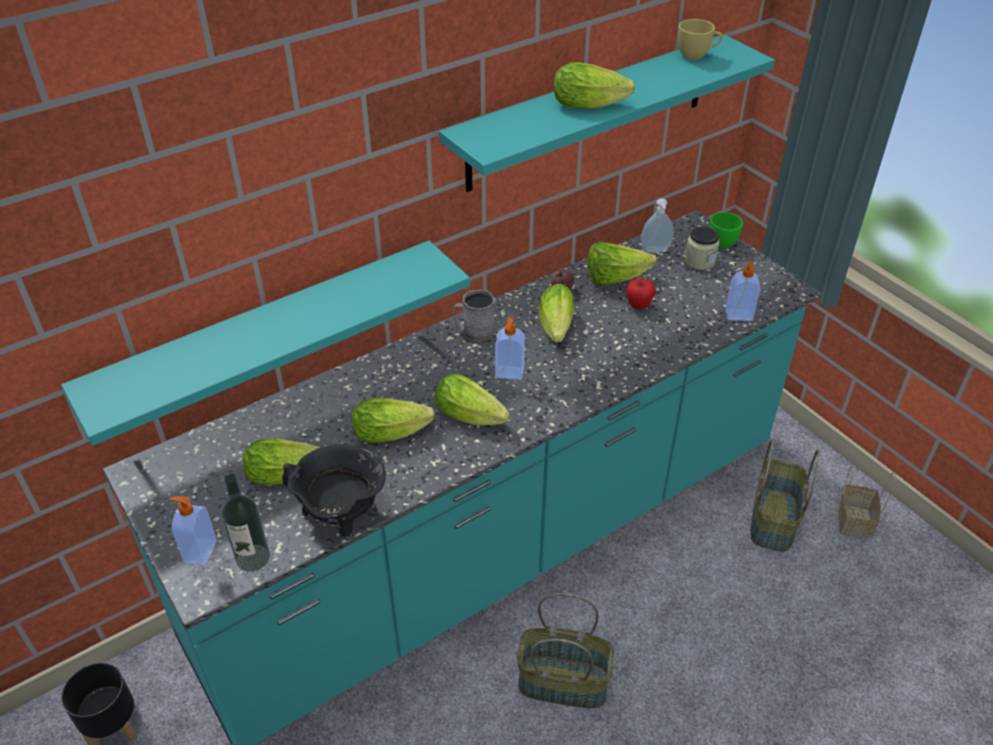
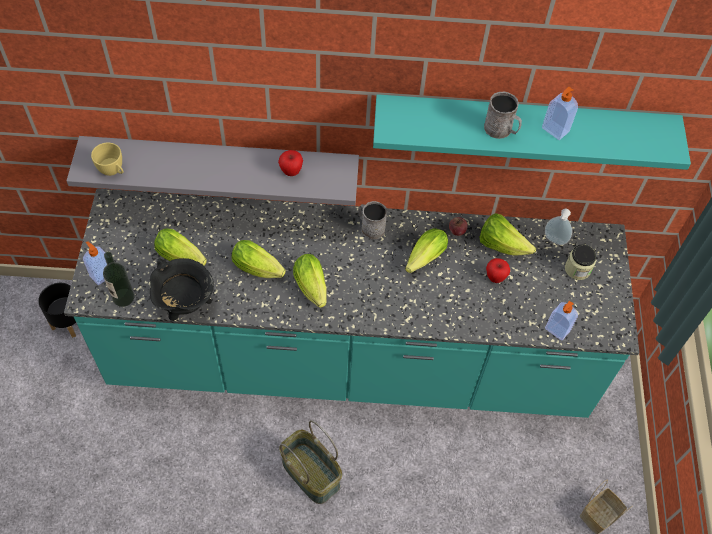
camera: 35 degrees right, 15 degrees up
turquoise shelf [61,241,470,446] -> grey shelf [66,136,359,206]
soap dispenser [495,318,525,380] -> soap dispenser moved to [542,87,578,140]
lettuce [554,62,635,109] -> grey mug [484,92,522,139]
yellow cup [678,19,723,60] -> yellow cup moved to [91,143,124,176]
green cup [710,212,743,248] -> none
basket [751,440,820,552] -> none
none -> apple [278,150,303,176]

